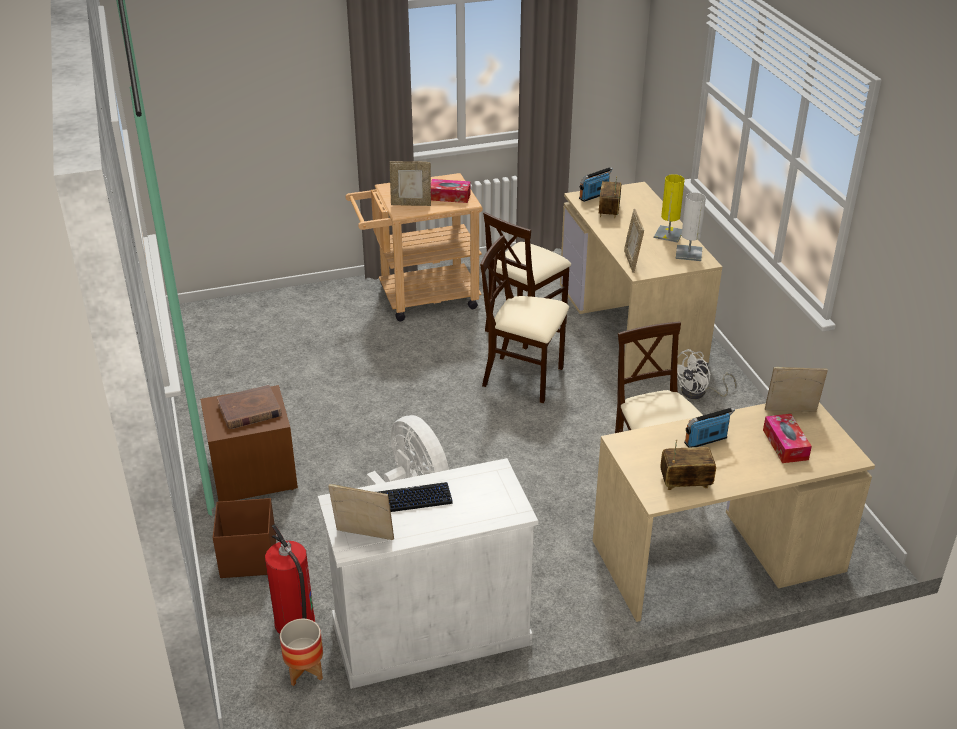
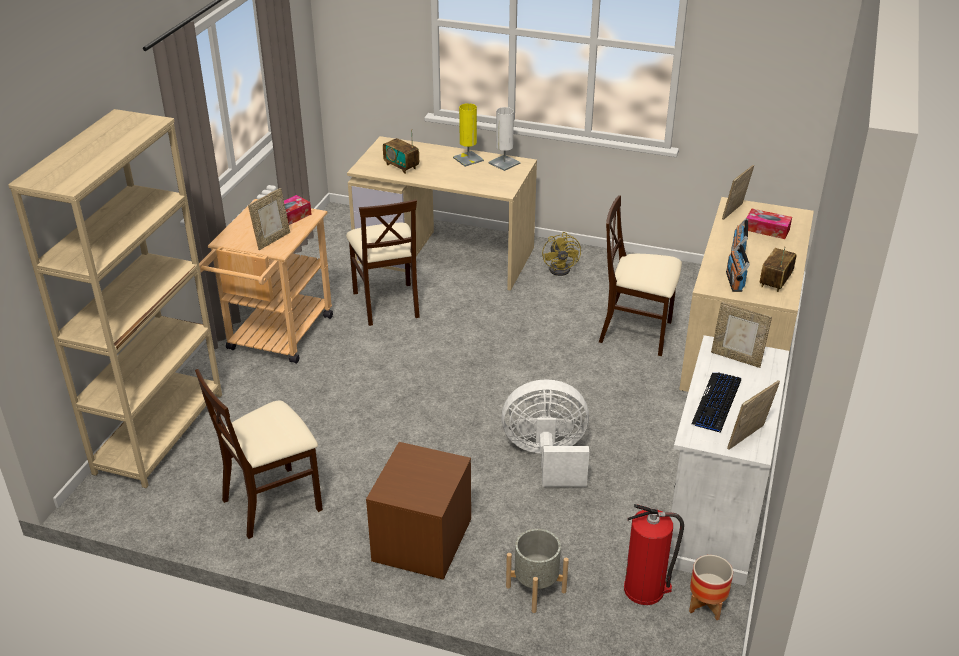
camera: 55 degrees left, 0 degrees up
brown storage box [213,498,276,578] -> grey planter [506,529,569,613]
brown book [217,385,282,429] -> none
beige chair [480,235,569,404] -> beige chair moved to [195,369,323,539]
radio [579,167,613,202] -> radio moved to [726,243,750,292]
picture frame [624,209,644,273] -> picture frame moved to [711,302,772,368]
white fan [677,349,736,399] -> yellow fan [542,232,581,276]
none -> beige bookcase [8,109,222,488]

